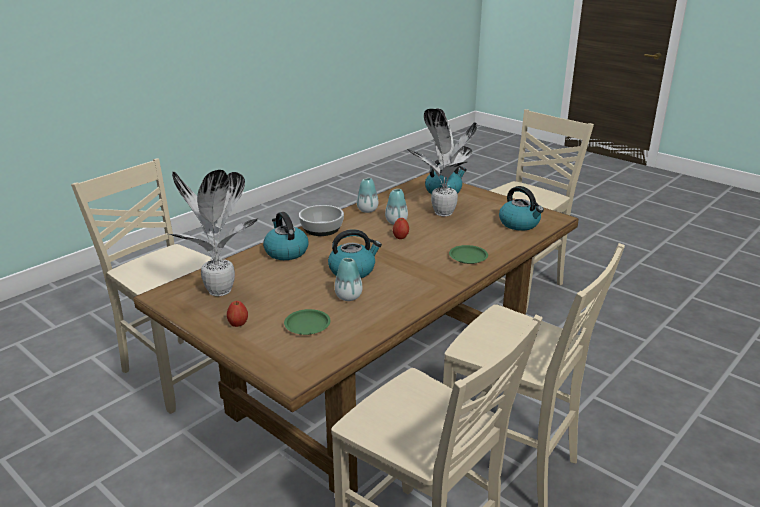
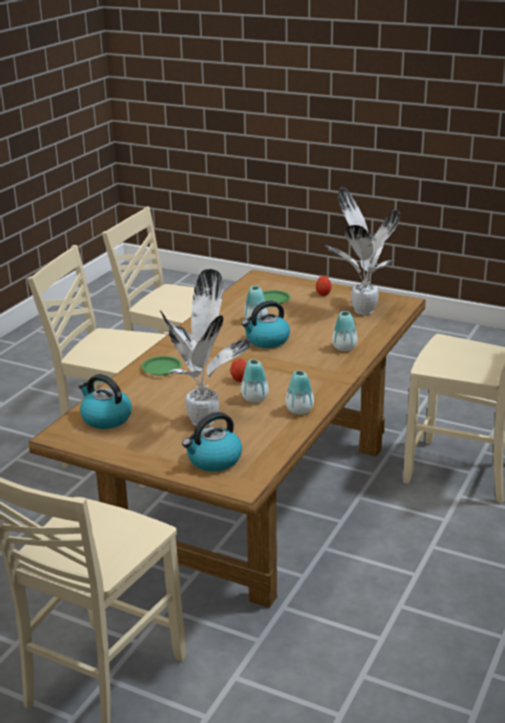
camera: 165 degrees right, 0 degrees up
kettle [263,212,308,260] -> vase [332,311,357,351]
bowl [299,205,344,236] -> none

